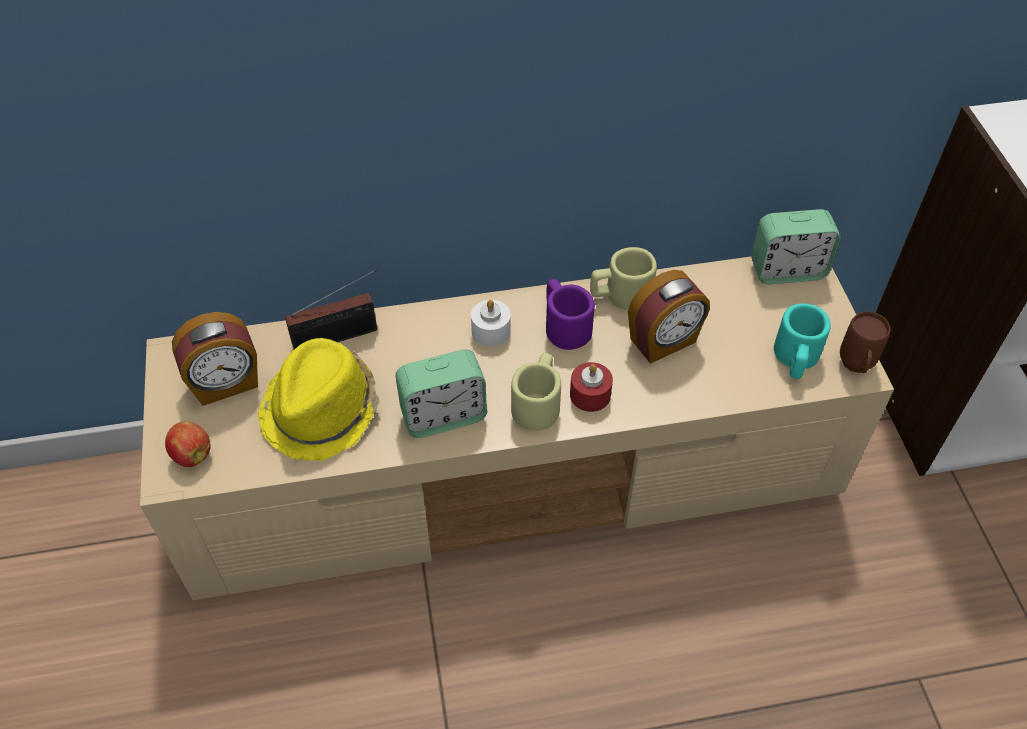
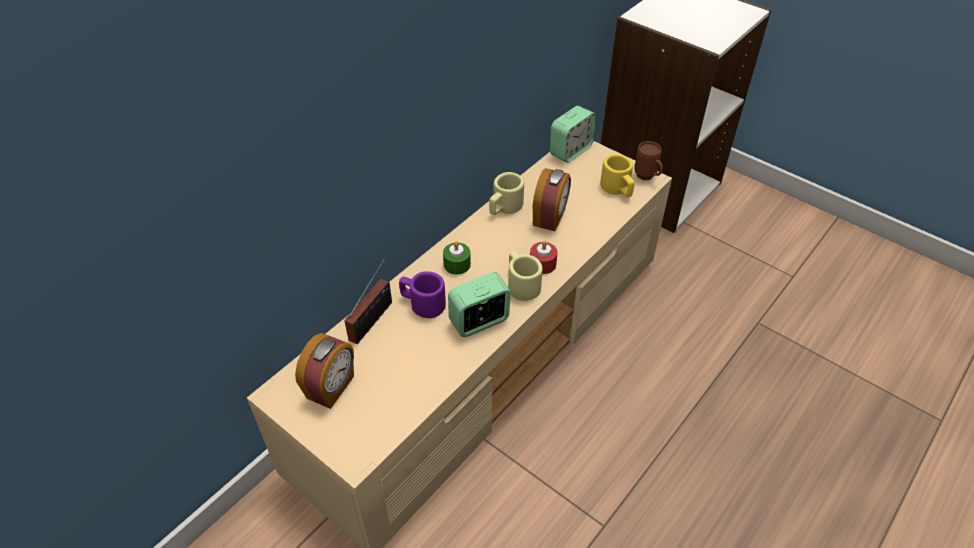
camera: 40 degrees left, 5 degrees down
apple [165,421,210,467] -> none
yellow hat [258,338,380,461] -> none
alarm clock [395,349,487,438] -> alarm clock turned 150 degrees counterclockwise [448,272,511,337]
white candle [471,300,511,347] -> green candle [443,241,471,275]
purple mug [546,279,595,350] -> purple mug moved to [399,271,446,318]
turquoise mug [774,303,831,379] -> yellow mug [600,154,635,197]

